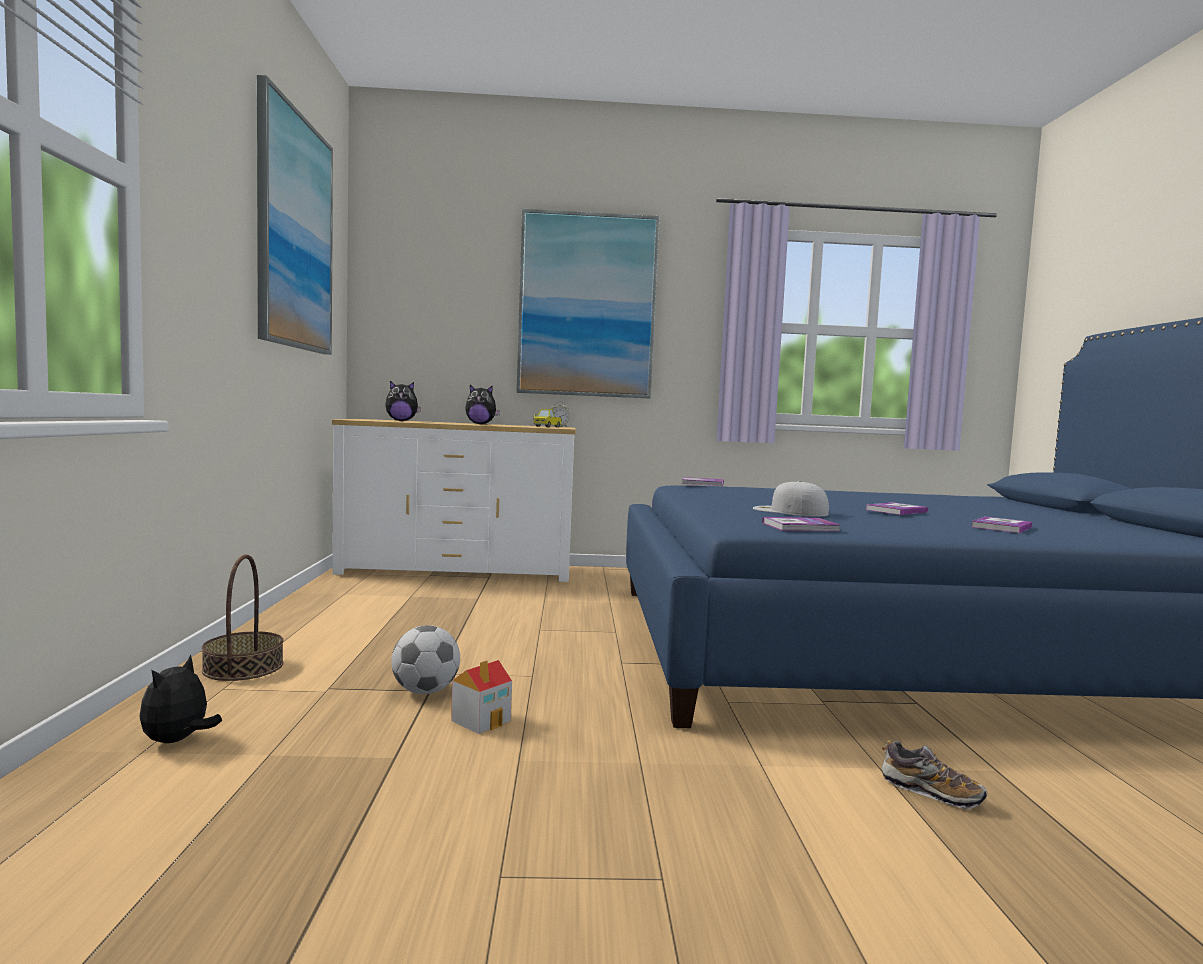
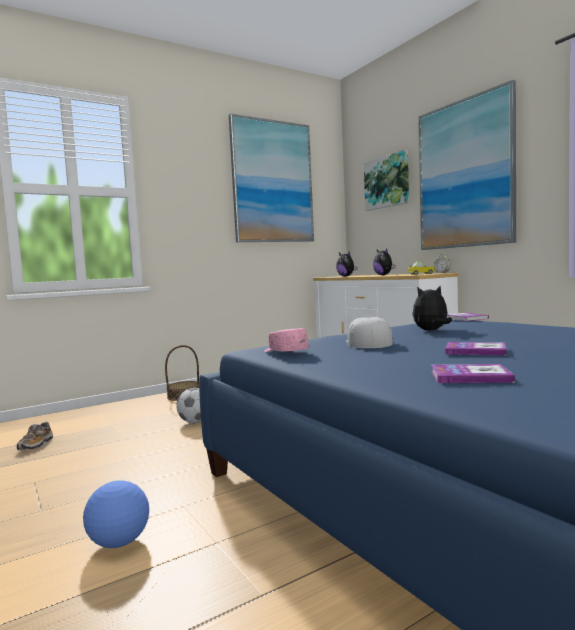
camera: 60 degrees right, 0 degrees up
plush toy [139,655,222,743] -> plush toy moved to [413,286,452,331]
toy house [451,660,512,734] -> none
book [762,517,840,531] -> pink cap [264,328,309,352]
shoe [882,740,987,809] -> shoe moved to [17,422,53,451]
none -> football [83,480,149,548]
none -> picture [364,150,409,211]

